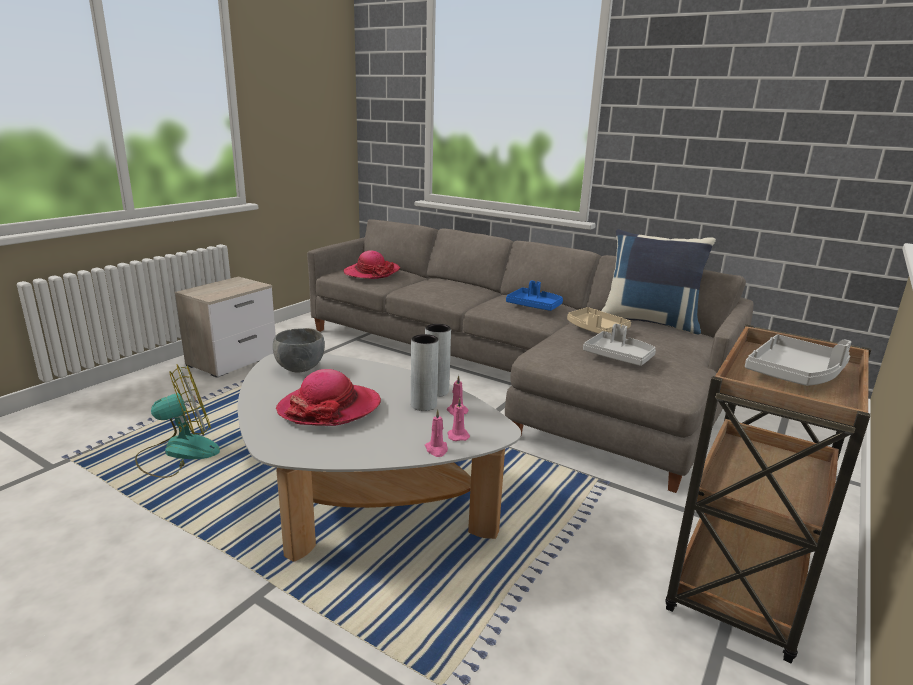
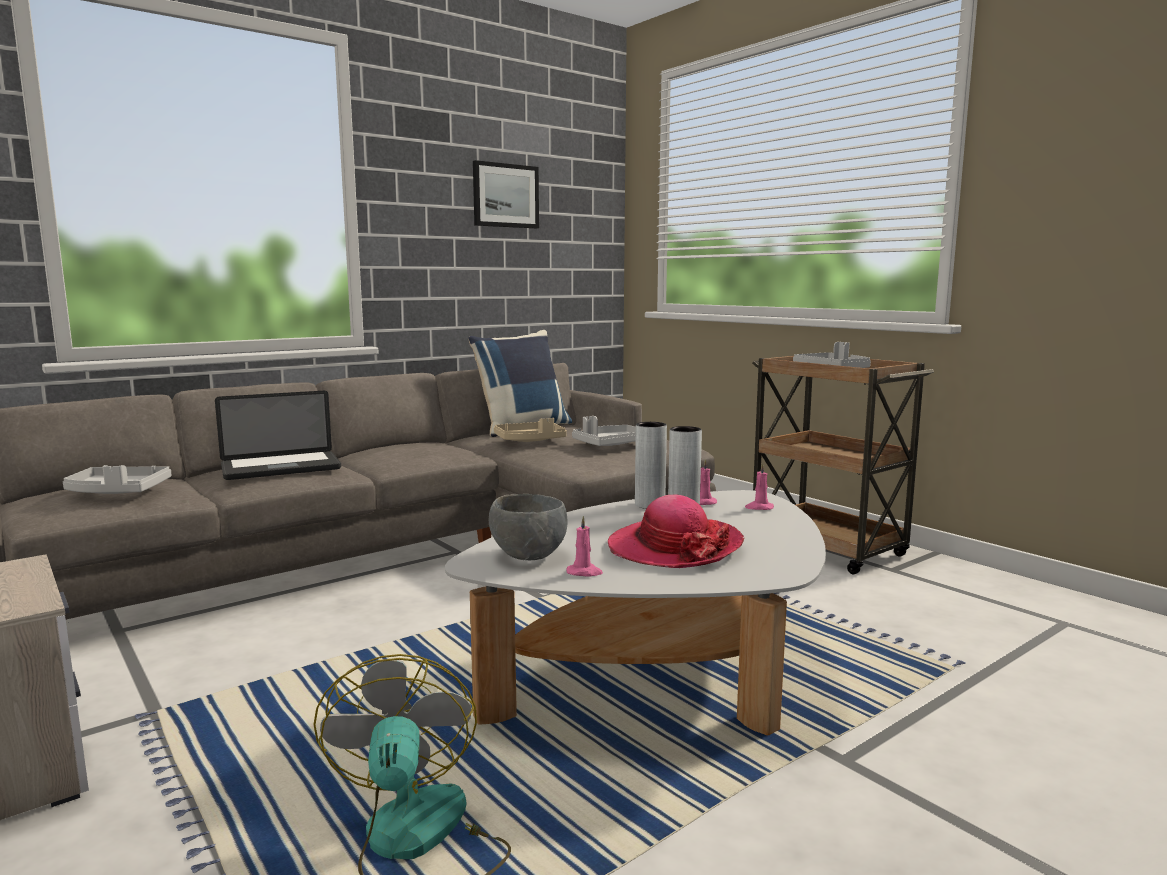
camera: 70 degrees left, 10 degrees down
hat [343,250,400,279] -> grey tray [63,465,171,494]
pink candle [425,409,448,457] -> pink candle moved to [566,516,603,576]
blue tray [506,281,563,311] -> none
none -> laptop [215,391,341,480]
none -> picture [473,160,539,228]

